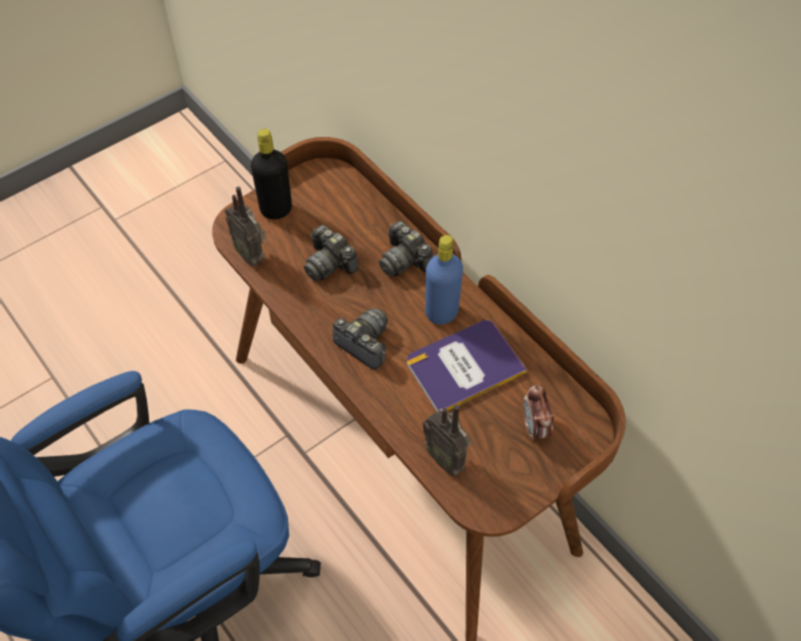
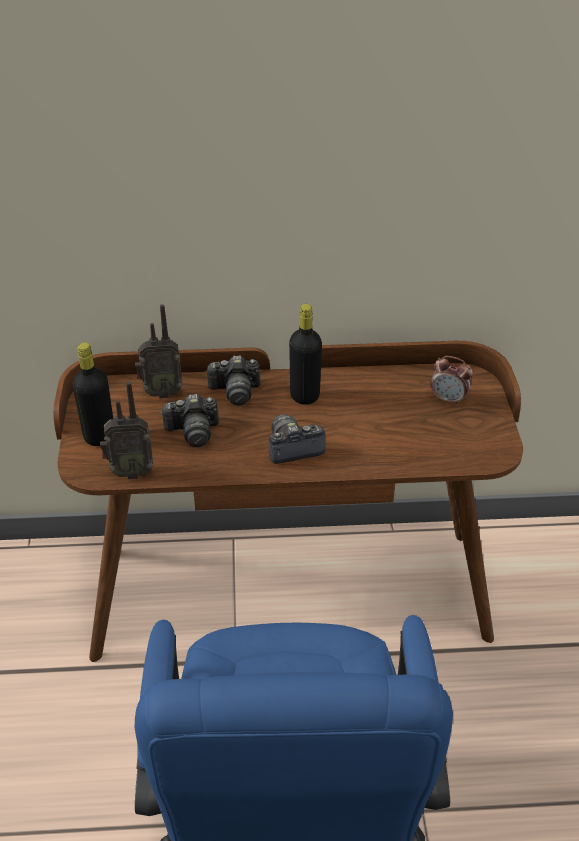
camera: 55 degrees left, 15 degrees down
book [407,320,527,413] -> none
radio [423,405,471,476] -> radio moved to [135,304,183,398]
blue bottle [425,235,463,325] -> black bottle [289,304,322,405]

